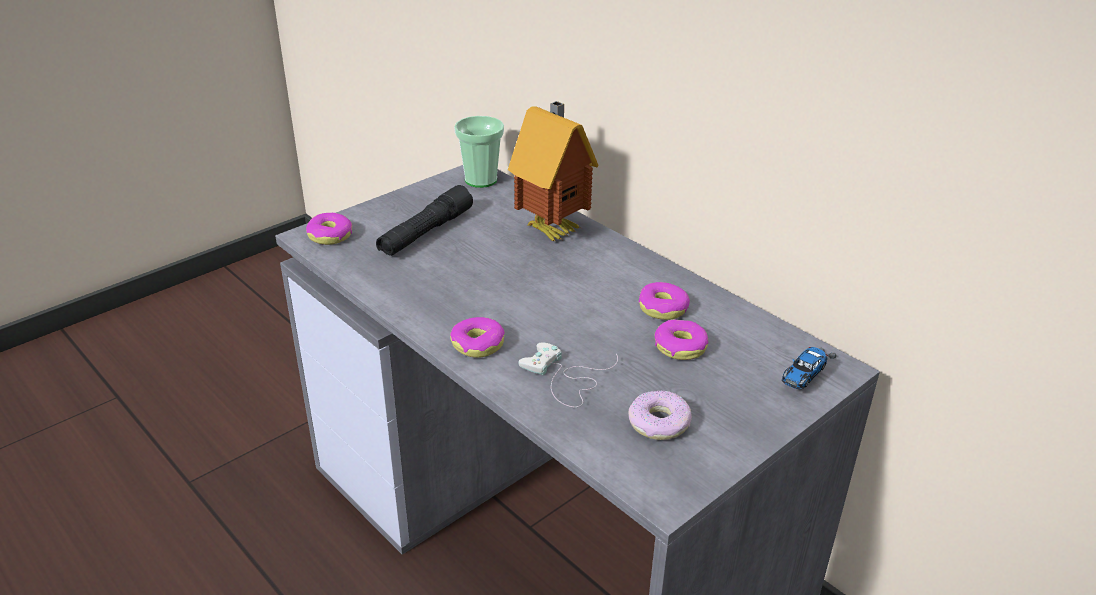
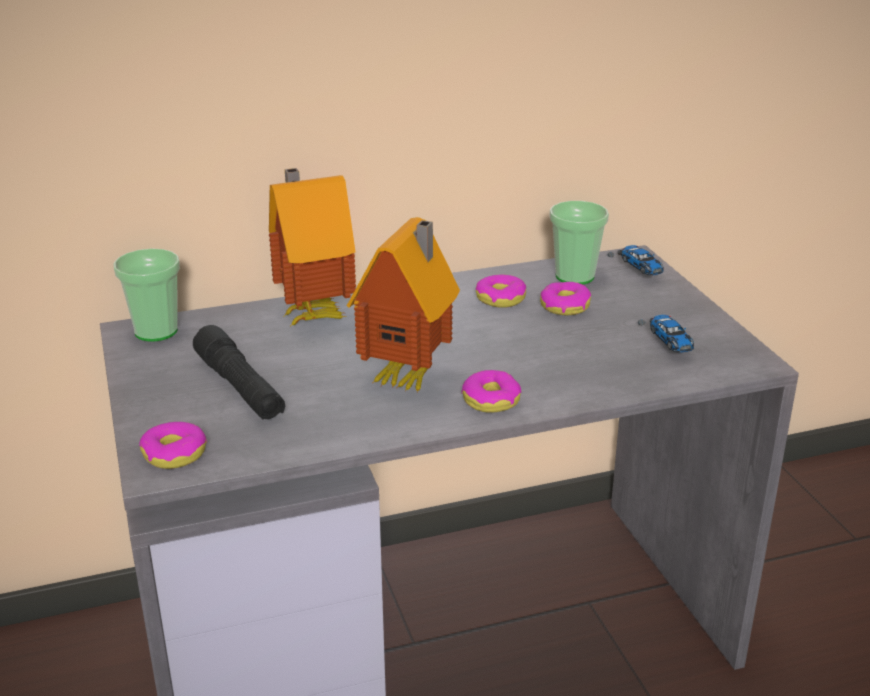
camera: 65 degrees left, 5 degrees down
white game controller [518,342,618,407] -> none
donut [628,390,692,440] -> toy car [638,315,694,353]
none -> toy house [347,217,460,392]
none -> cup [550,201,609,285]

